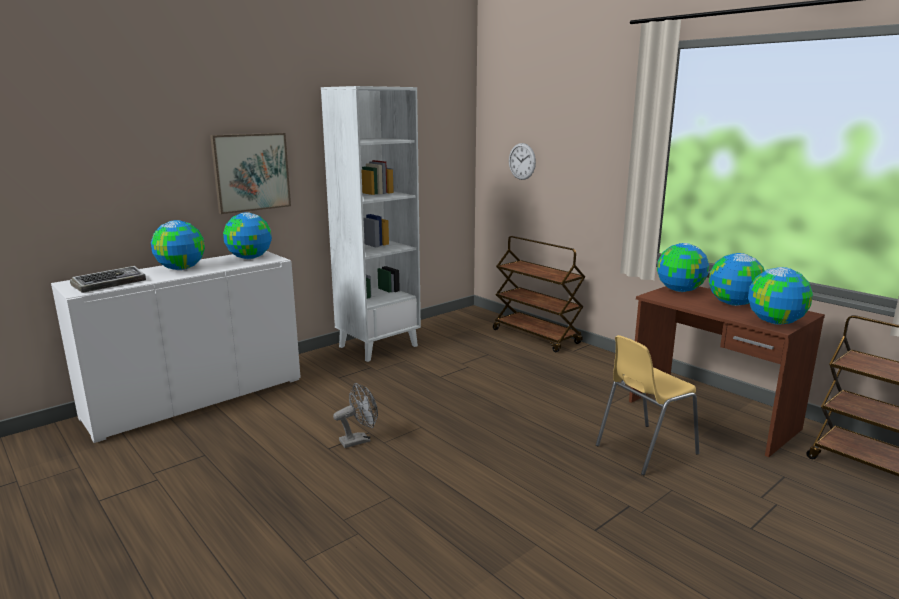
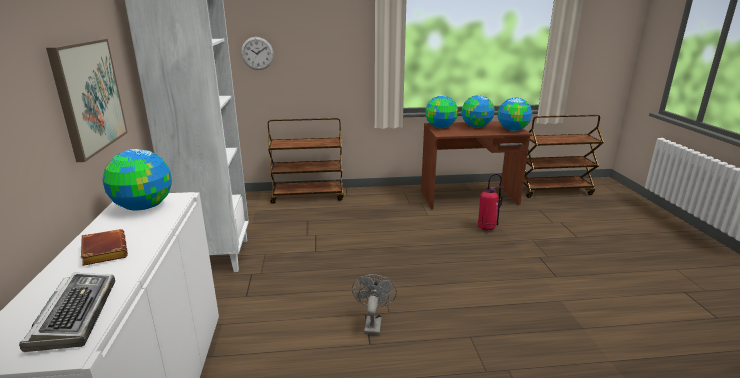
camera: 55 degrees left, 5 degrees up
globe [151,220,205,270] -> brown book [81,229,128,266]
yellow chair [596,335,699,475] -> fire extinguisher [478,174,505,231]

